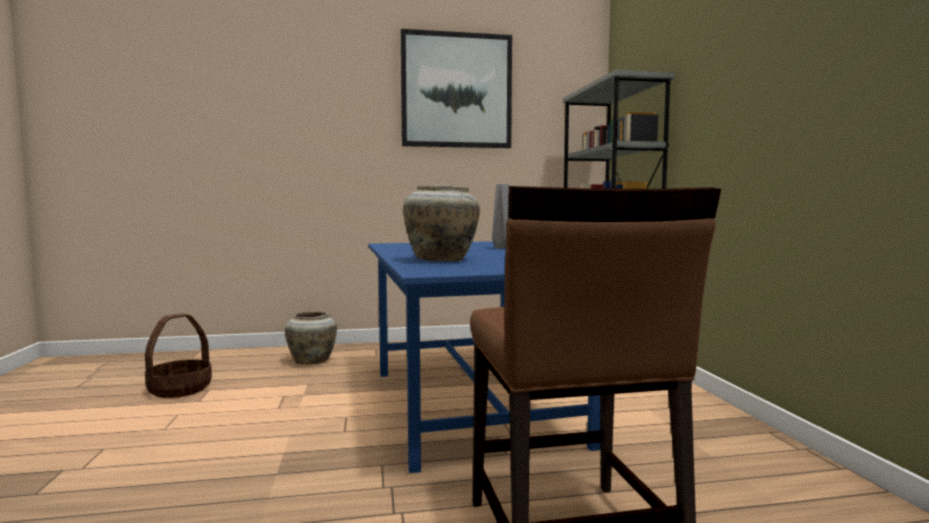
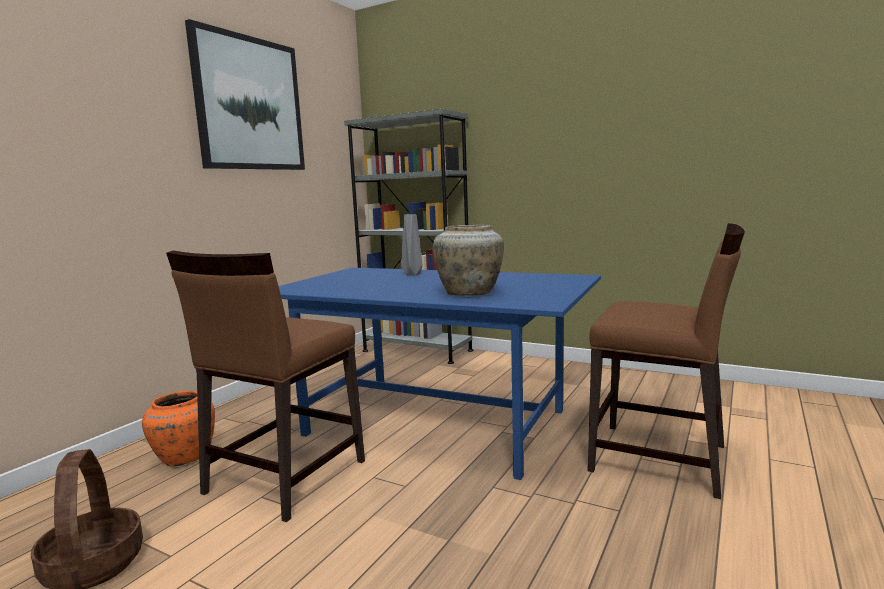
camera: 50 degrees left, 5 degrees up
beige vase [285,311,337,364] -> orange vase [142,391,215,467]
none -> brown chair [166,251,365,522]

